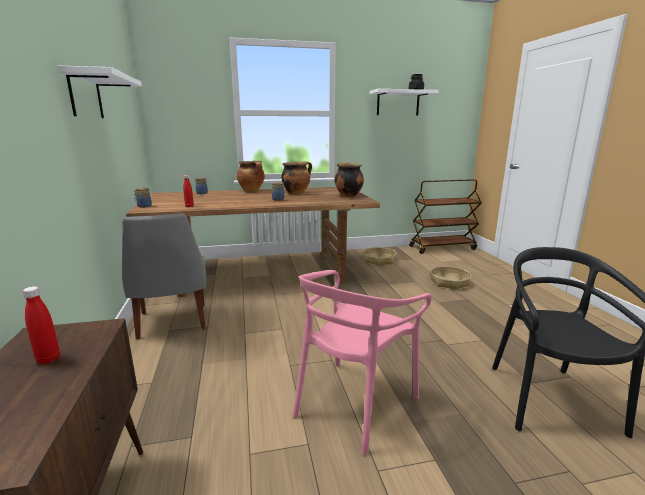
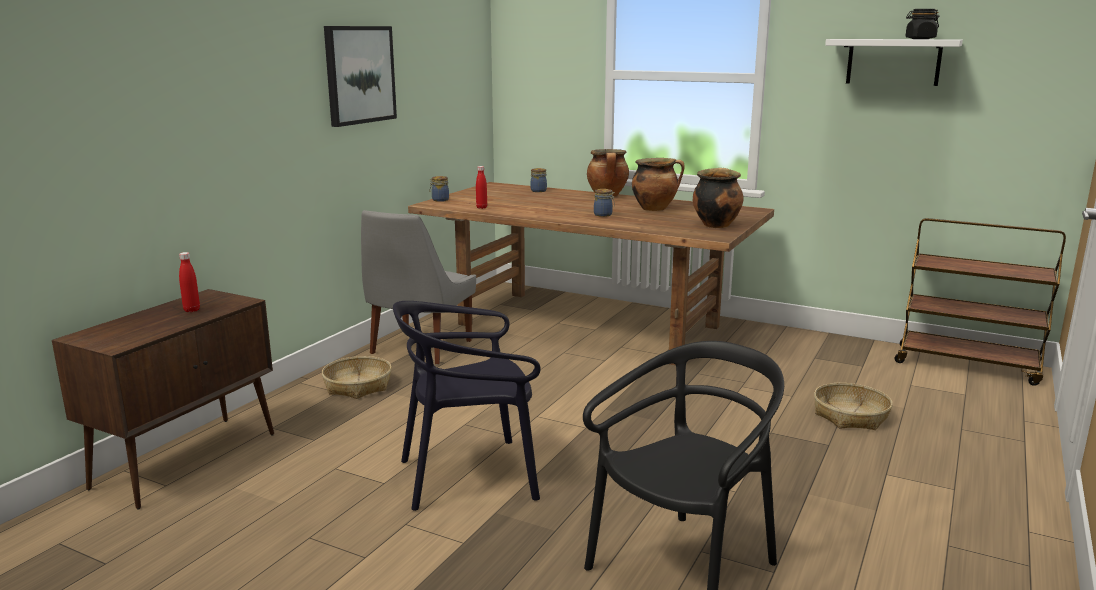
camera: 40 degrees right, 0 degrees up
white shelf [57,65,142,118] -> picture [324,26,397,127]
pink chair [293,270,432,455] -> black chair [393,301,541,511]
basket [363,247,397,266] -> basket moved to [322,356,392,399]

